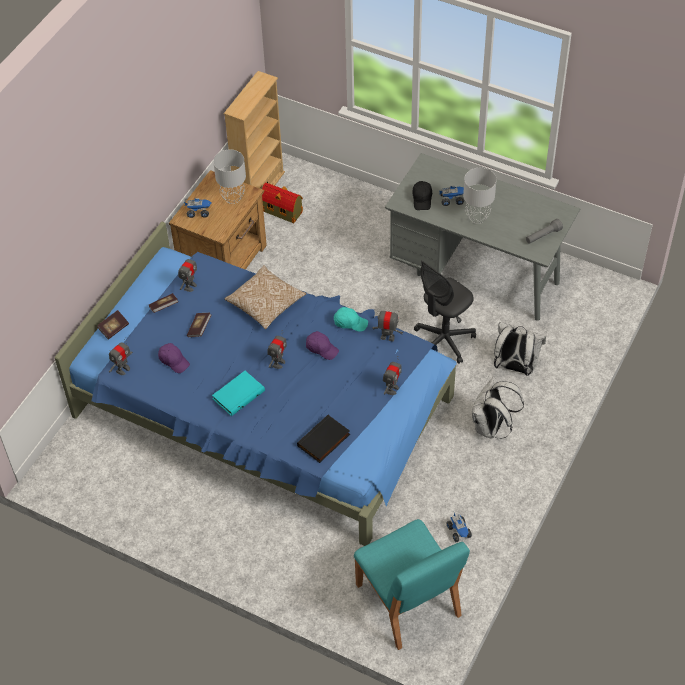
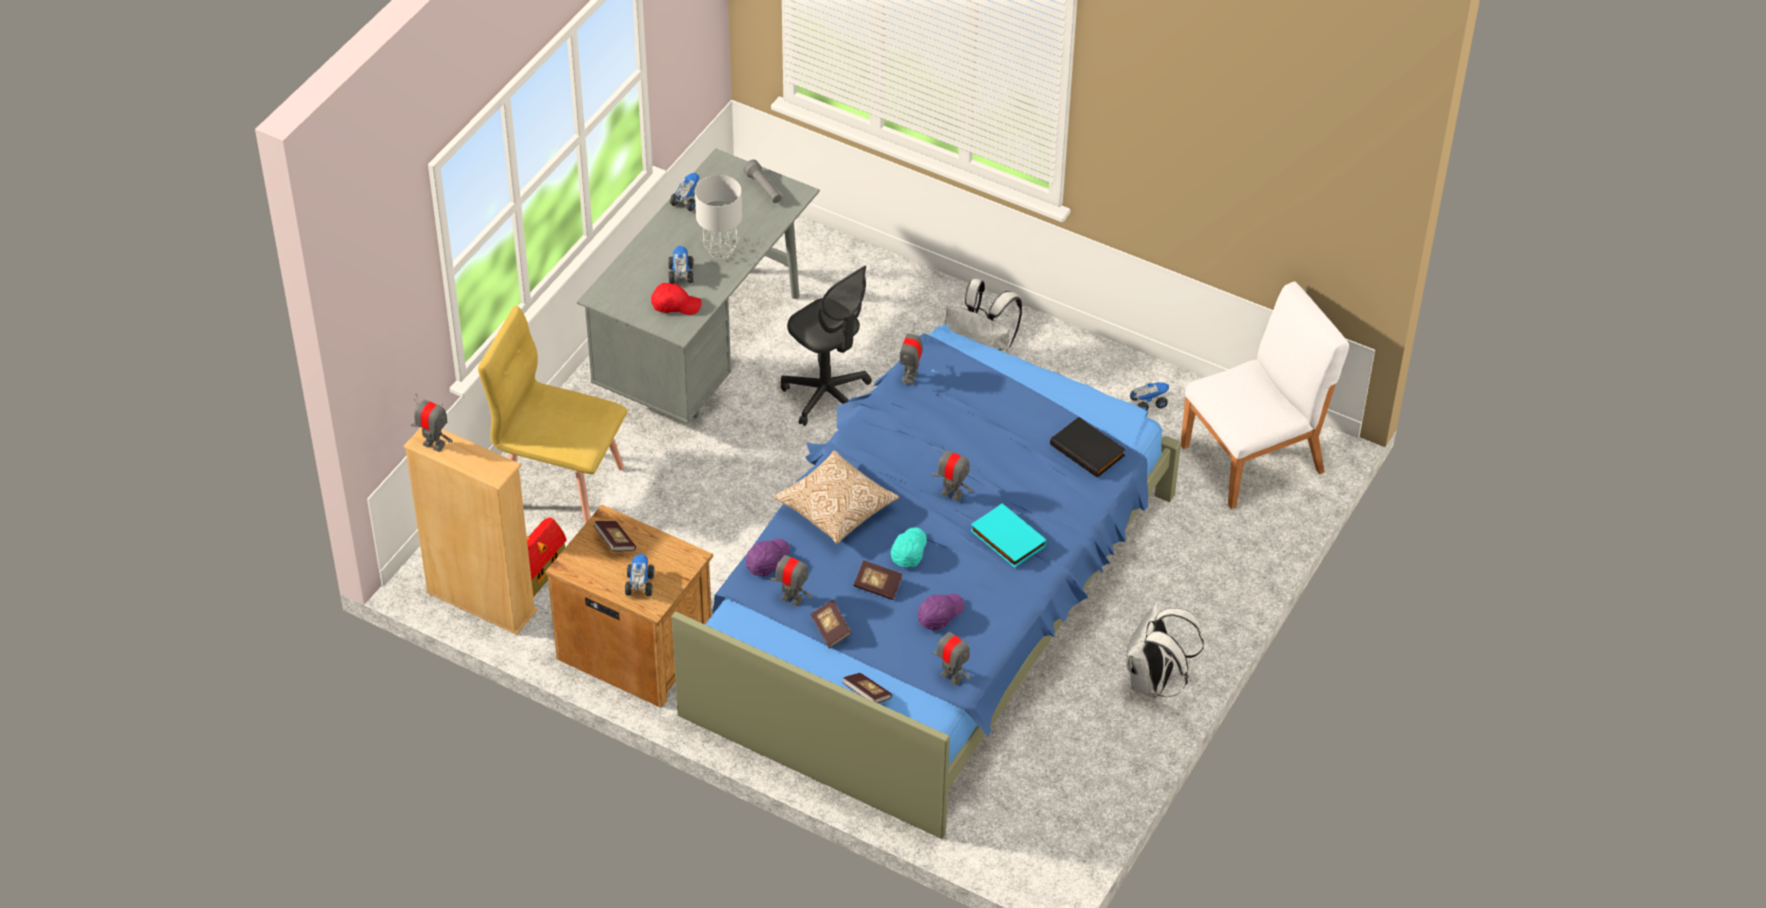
camera: 90 degrees left, 5 degrees down
grey table lamp [213,149,246,204] -> book [593,521,636,552]
purple cap [306,331,339,360] -> purple cap moved to [746,539,790,577]
turquoise cap [334,307,368,332] -> turquoise cap moved to [891,528,927,568]
turquoise chair [354,519,470,650] -> white chair [1181,281,1349,509]
toy robot [383,356,402,395] -> toy robot moved to [411,393,453,452]
black cap [413,181,432,210] -> red cap [651,283,702,315]
white backpack [494,322,546,376] -> white backpack moved to [1126,602,1204,698]
none -> yellow chair [478,306,628,524]
none -> toy truck [670,173,699,211]

